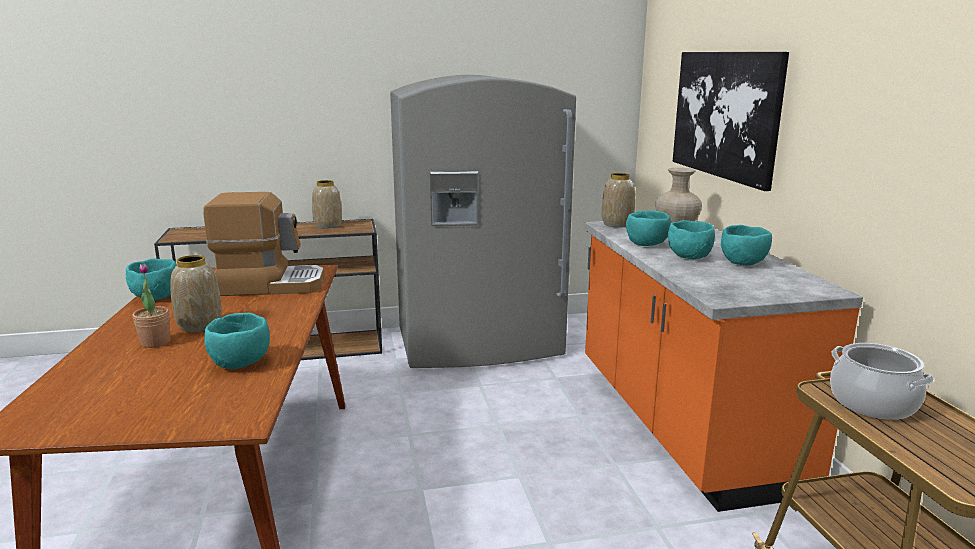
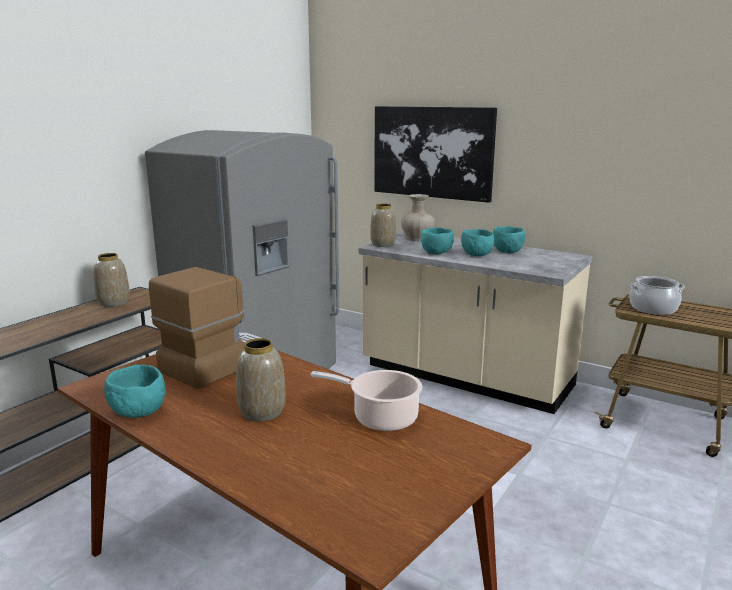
camera: 45 degrees left, 0 degrees up
potted plant [132,263,170,348] -> none
turquoise bowl [204,313,270,369] -> cooking pot [311,370,422,431]
orange counter [584,220,863,512] -> beige counter [359,232,593,414]

